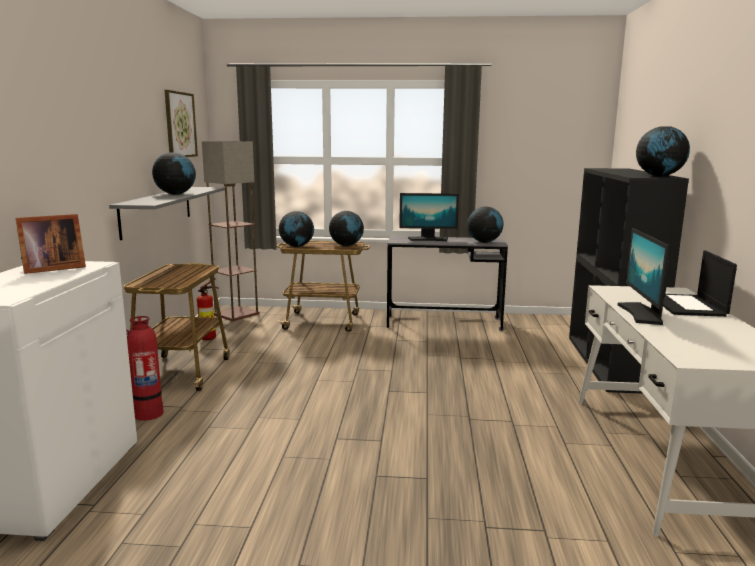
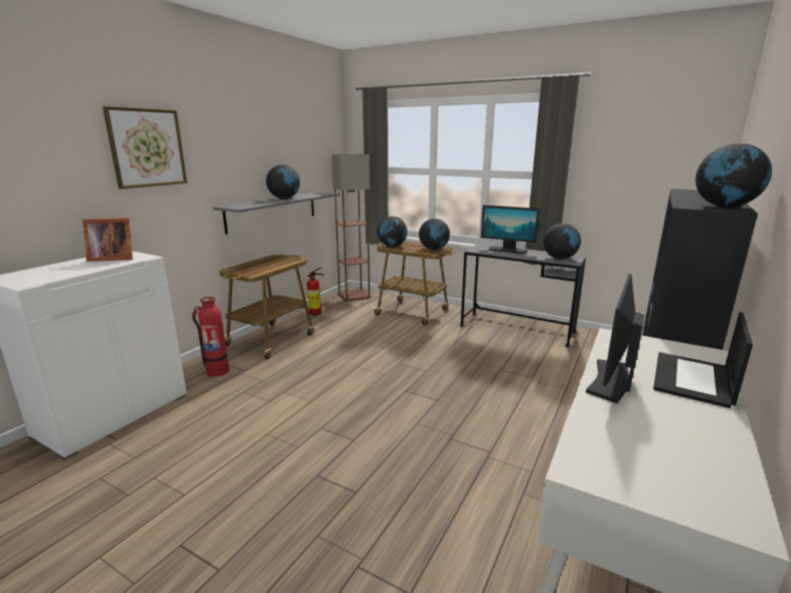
camera: 25 degrees right, 5 degrees up
picture [165,90,198,157] -> picture moved to [103,106,187,189]

